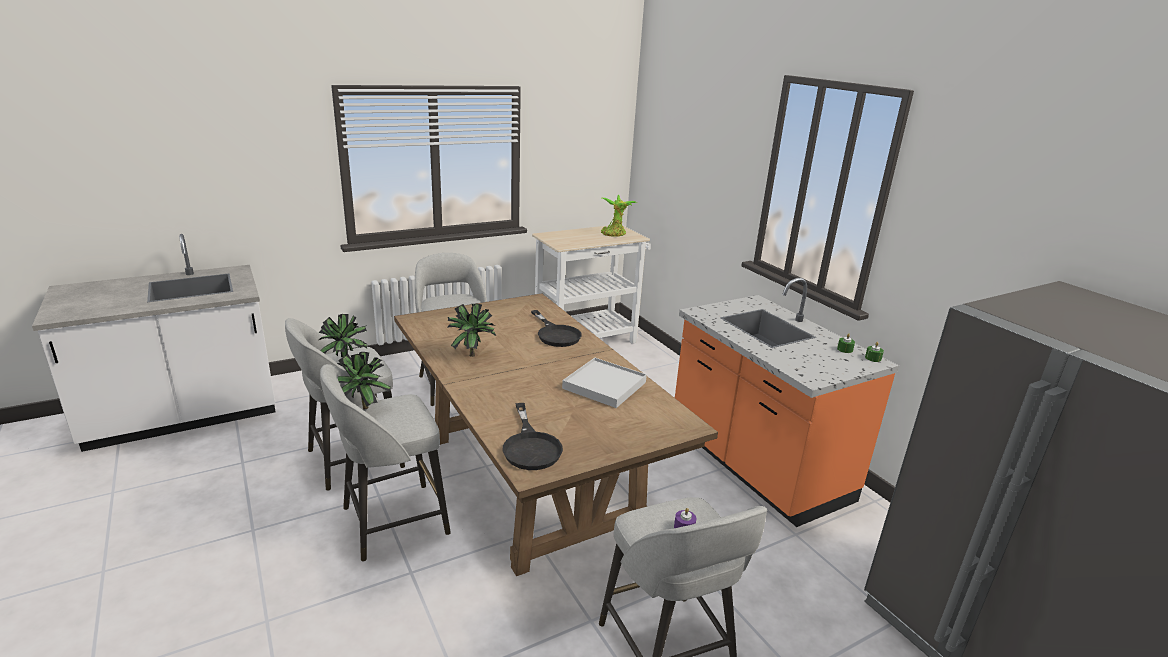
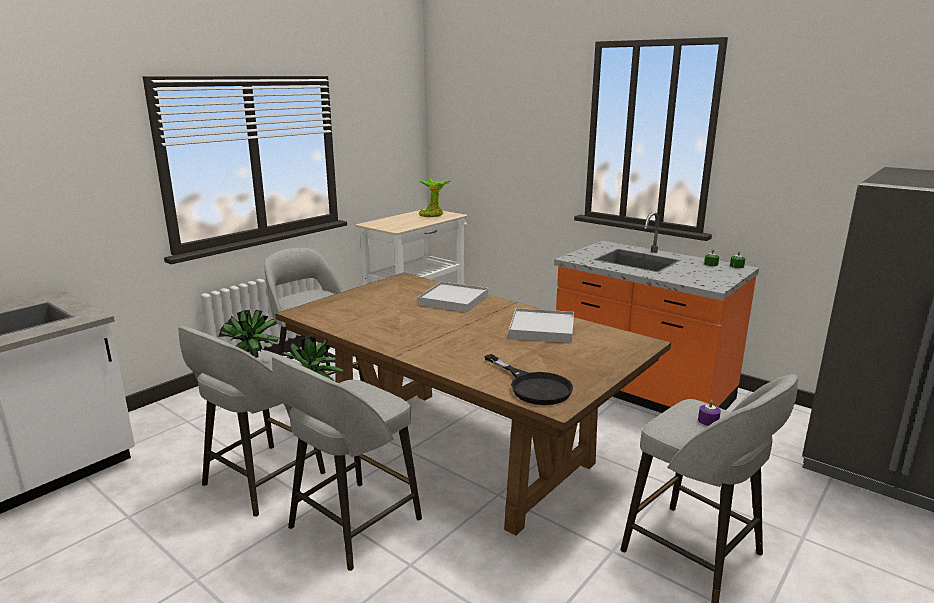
camera: 20 degrees left, 5 degrees down
potted plant [447,303,496,357] -> none
black frying pan [531,310,582,347] -> white tray [417,282,489,313]

